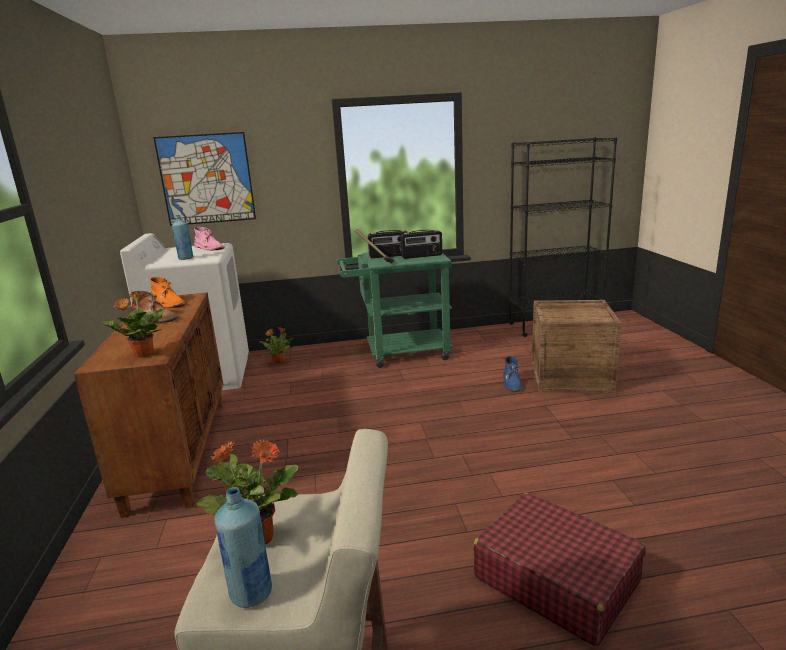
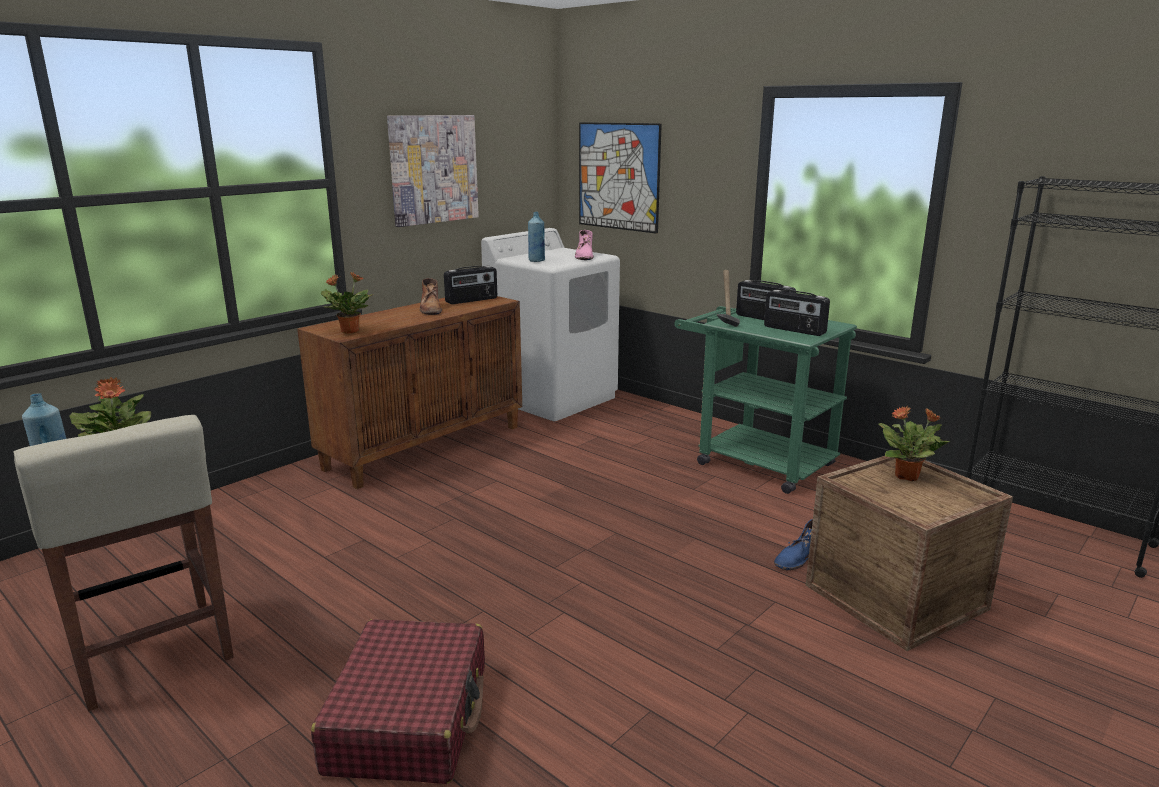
camera: 50 degrees right, 0 degrees up
orange boot [150,277,186,308] -> radio [444,266,497,304]
potted plant [259,327,294,364] -> potted plant moved to [879,406,950,481]
none -> picture [387,115,479,227]

